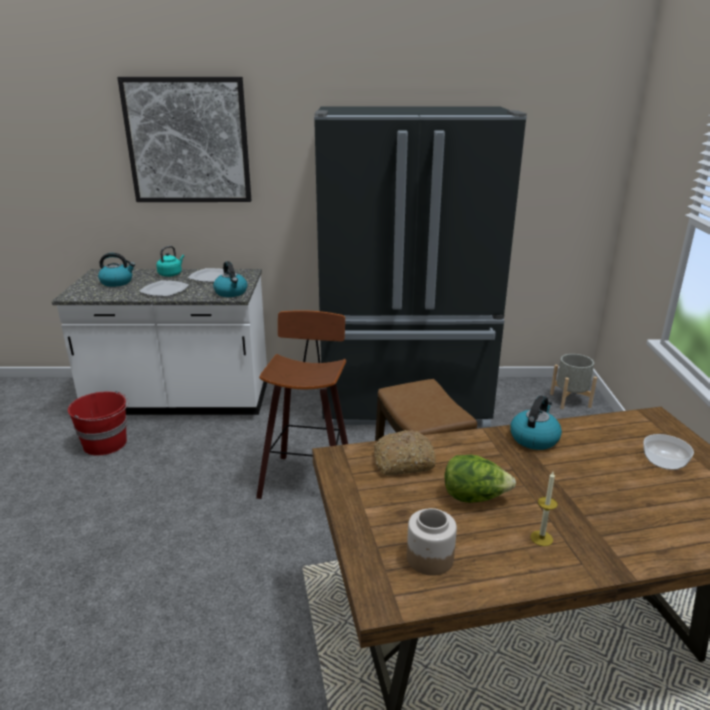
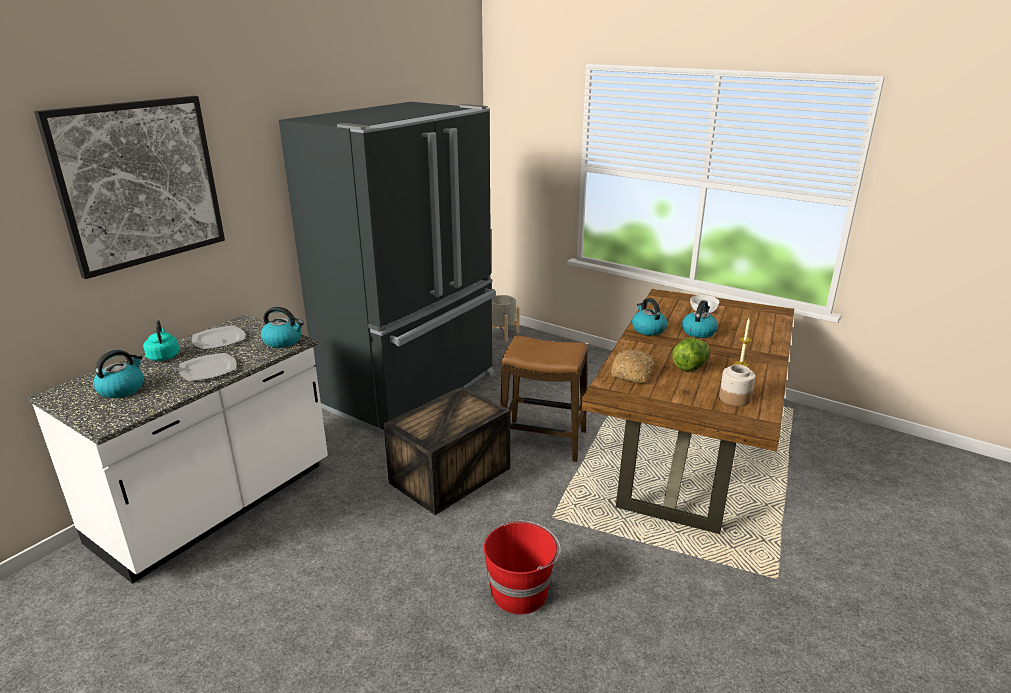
camera: 55 degrees left, 0 degrees up
red bucket [68,391,129,456] -> red bucket moved to [484,520,561,615]
stool [256,310,348,499] -> crate [383,386,510,515]
none -> kettle [682,300,718,338]

